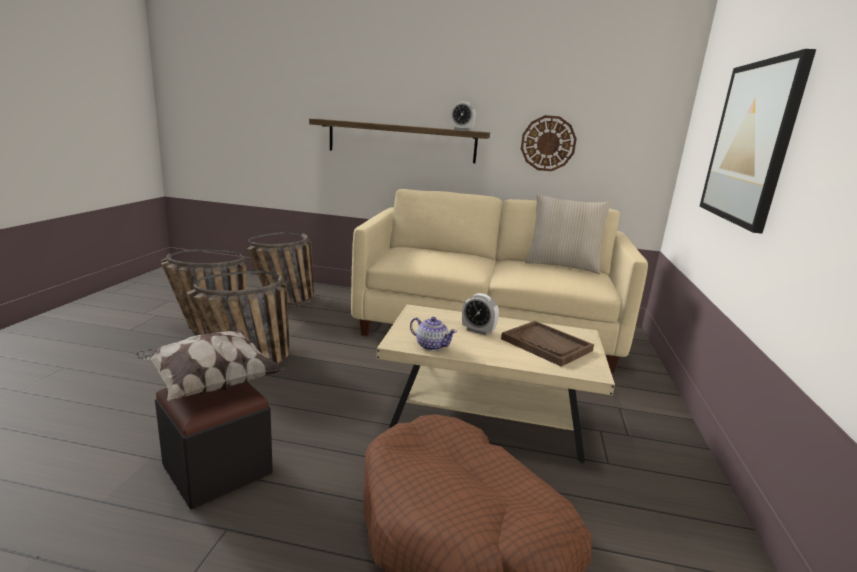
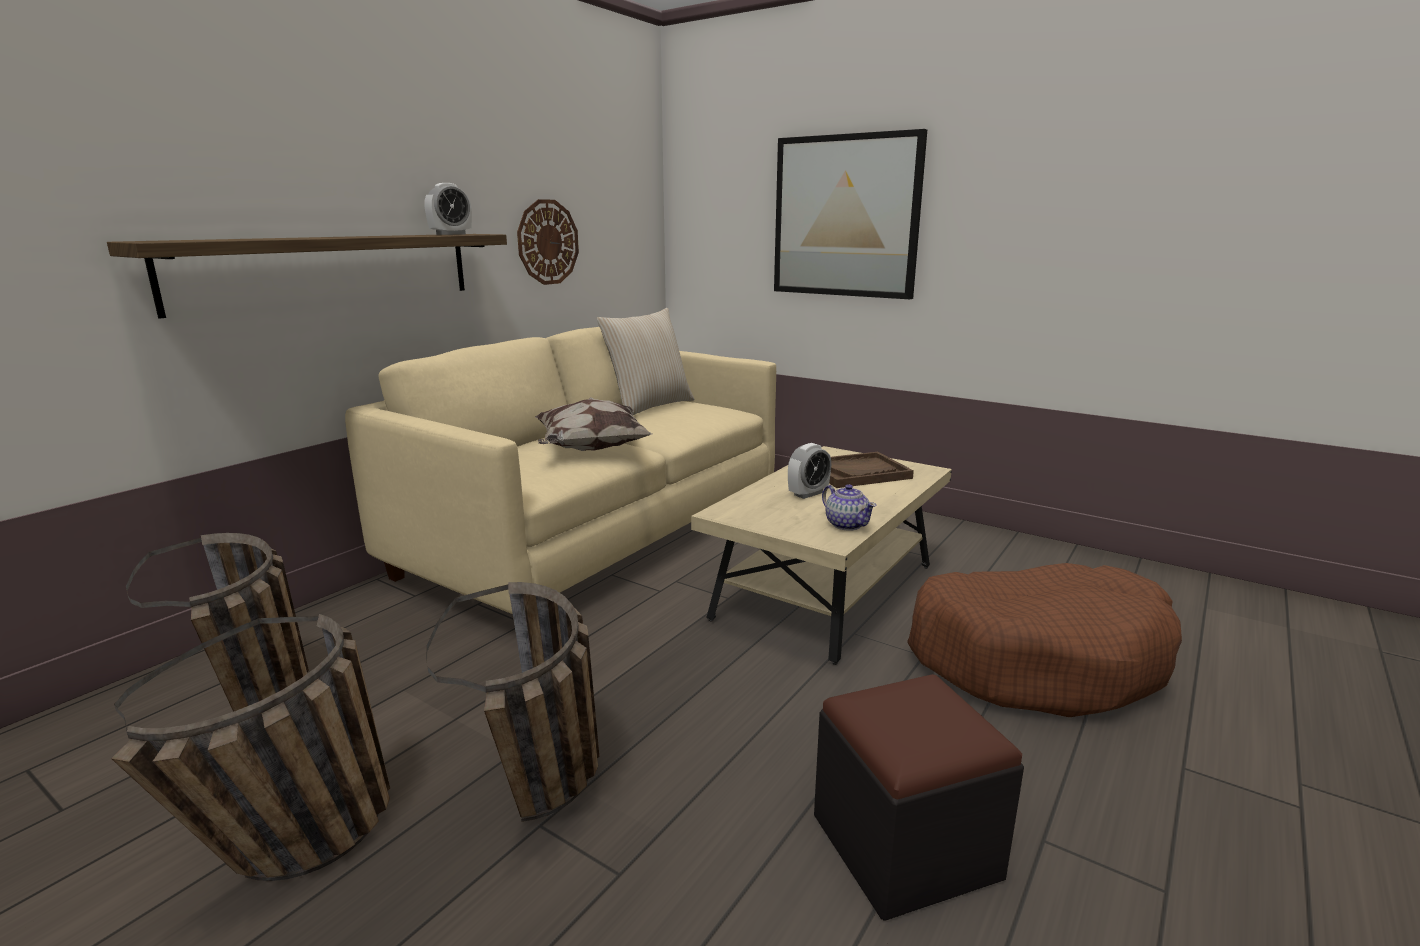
camera: 65 degrees left, 0 degrees up
pillow [135,330,284,401] -> pillow moved to [535,397,652,451]
teapot [410,317,457,351] -> teapot turned 90 degrees clockwise [822,484,876,531]

